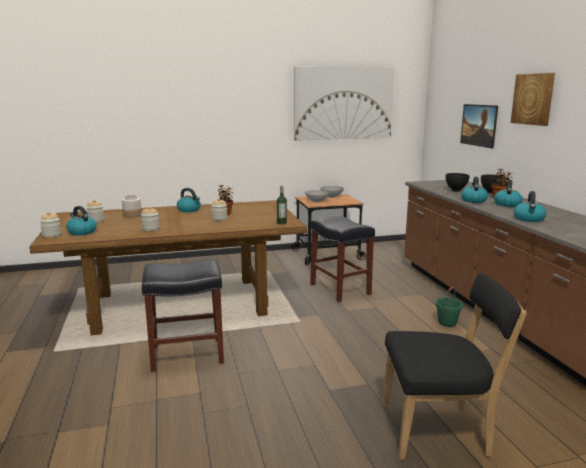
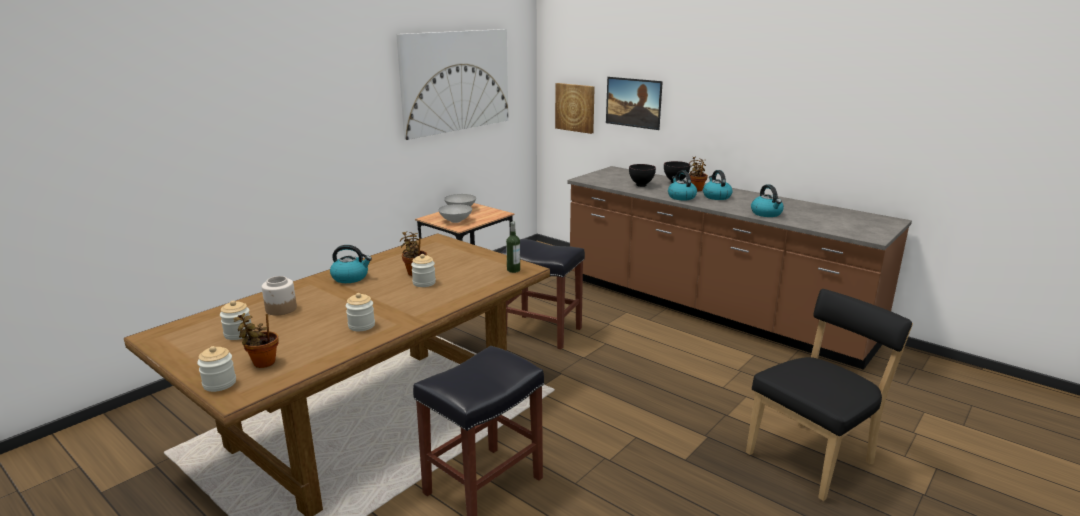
camera: 35 degrees left, 5 degrees up
kettle [66,206,97,235] -> potted plant [233,313,279,368]
green bucket [436,287,463,327] -> none
picture [511,73,555,126] -> picture moved to [555,83,595,134]

